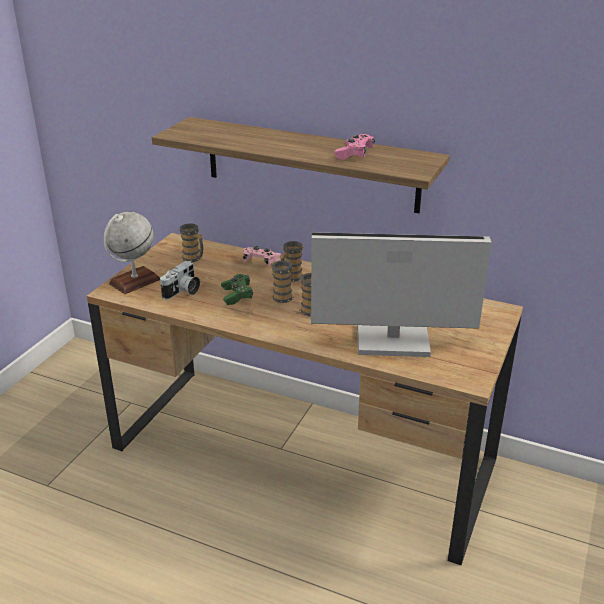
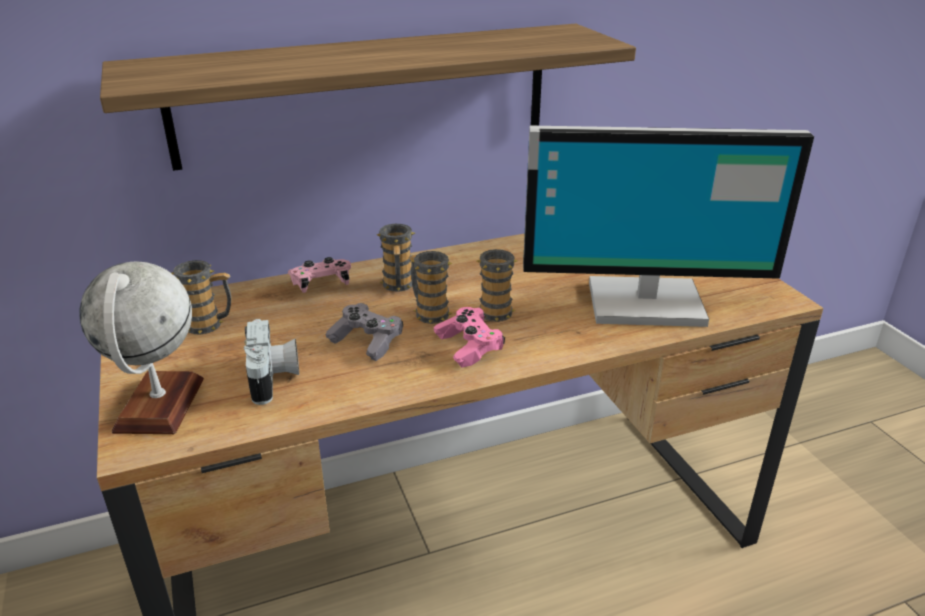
camera: 45 degrees left, 0 degrees up
green game controller [221,274,253,305] -> grey game controller [326,303,403,361]
monitor [311,232,491,357] -> monitor turned 135 degrees counterclockwise [523,126,814,327]
pink game controller [334,134,375,160] -> pink game controller moved to [434,307,505,368]

